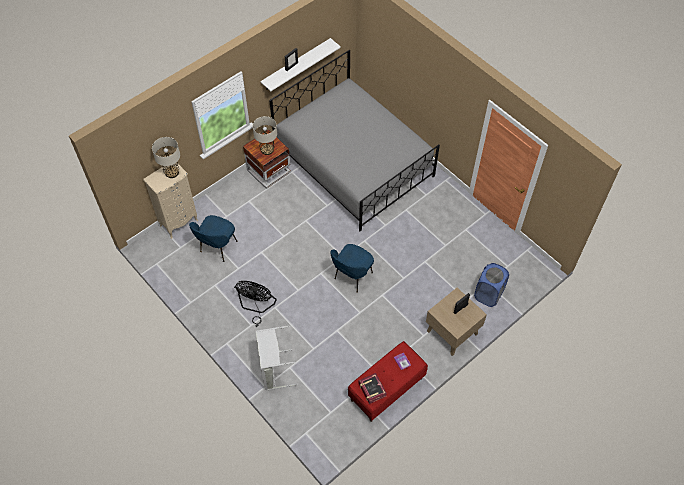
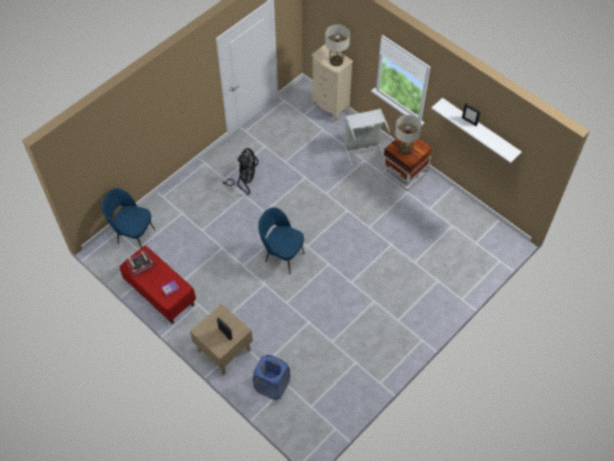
camera: 85 degrees right, 0 degrees up
blue chair [189,215,237,262] -> blue chair moved to [101,188,155,248]
grey laundry basket [256,326,298,391] -> grey laundry basket moved to [344,109,390,169]
grey bed [269,49,440,231] -> none

